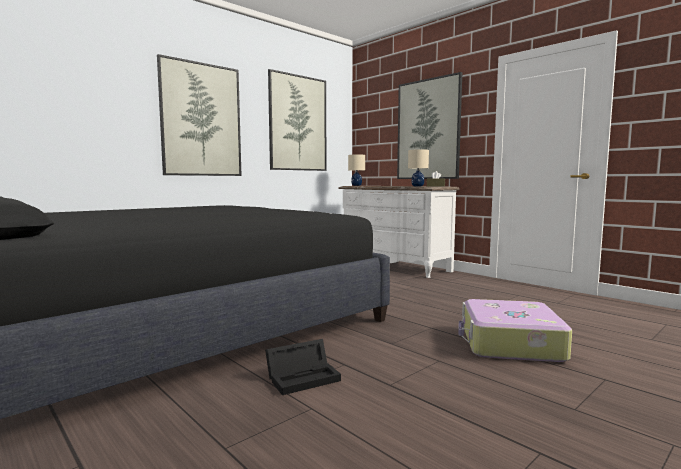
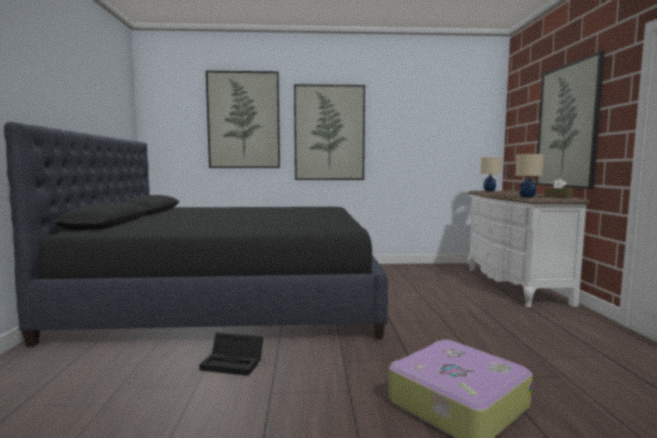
camera: 40 degrees right, 0 degrees up
picture [268,69,327,171] -> picture moved to [206,71,280,168]

